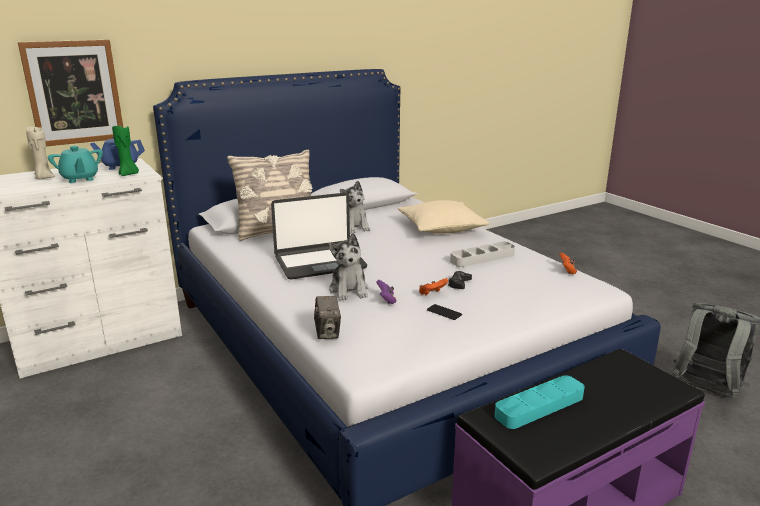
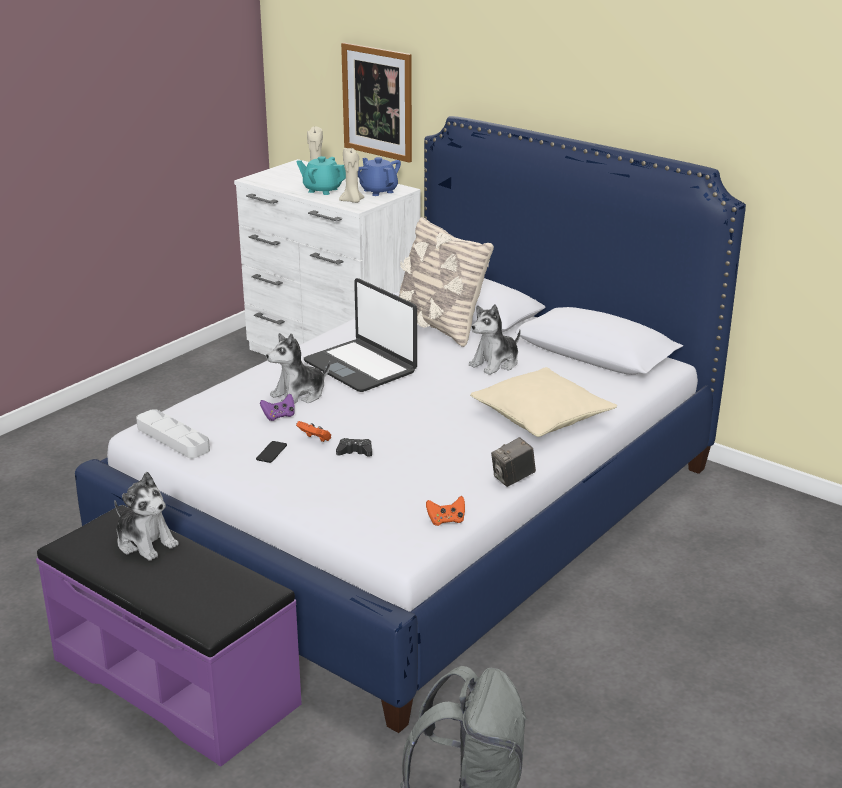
camera: 70 degrees right, 5 degrees up
turquoise teapot [48,146,103,183] -> turquoise teapot turned 75 degrees clockwise [296,156,346,195]
green candle [112,126,139,176] -> beige candle [339,148,364,203]
camera [314,296,341,339] -> camera moved to [491,437,536,487]
grey tray [450,241,515,267] -> grey tray moved to [136,409,210,458]
turquoise tray [495,375,584,429] -> plush toy [114,472,179,561]

